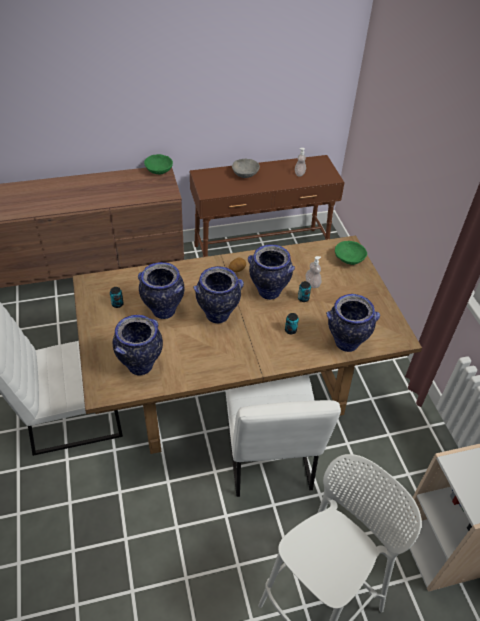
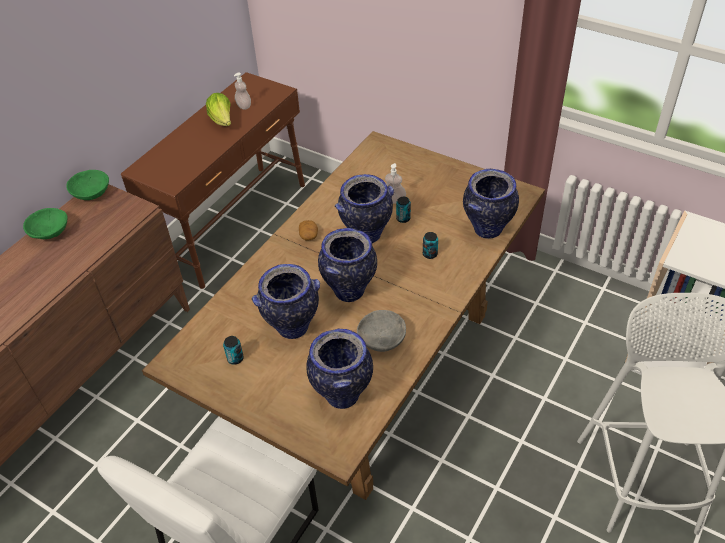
camera: 40 degrees left, 0 degrees up
white chair [225,374,341,497] -> none
grey bowl [232,159,260,178] -> grey bowl moved to [357,310,406,352]
green bowl [335,241,367,265] -> green bowl moved to [23,208,68,239]
none -> lettuce [206,93,231,126]

